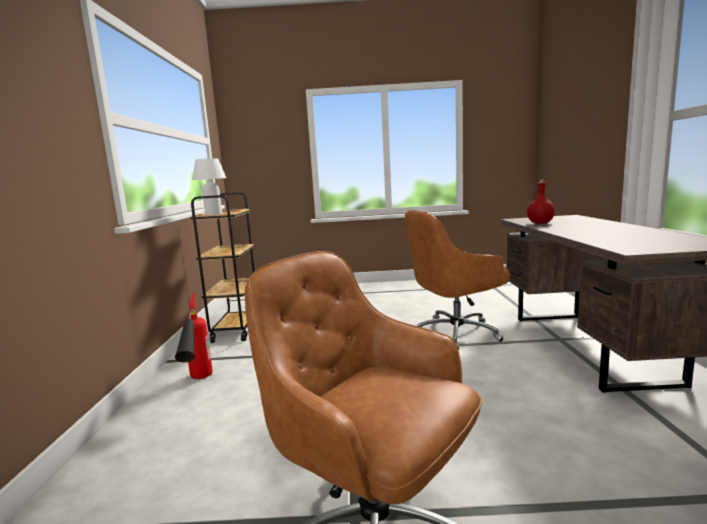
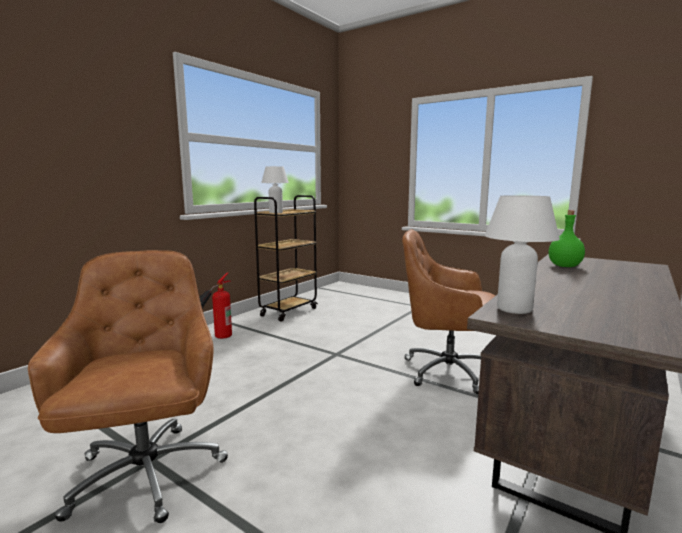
camera: 35 degrees right, 0 degrees up
red bottle [527,179,555,224] -> green bottle [549,210,585,267]
none -> white table lamp [485,195,560,314]

